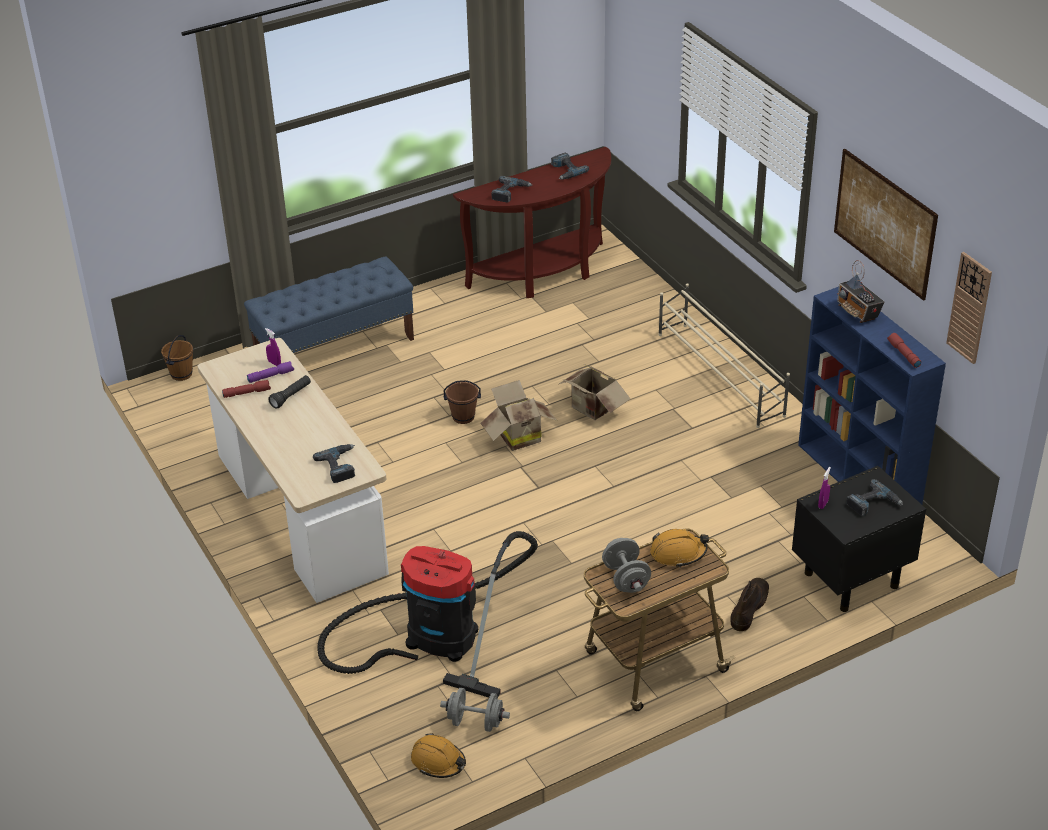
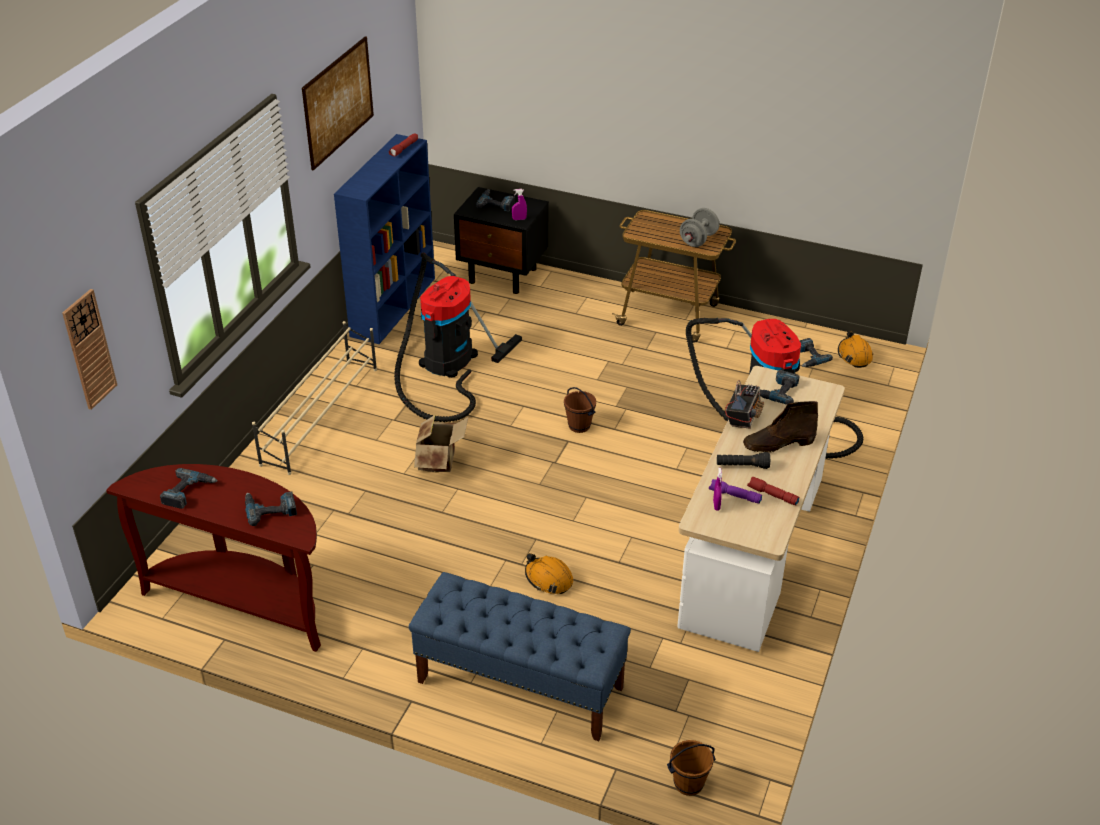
camera: 130 degrees left, 0 degrees up
grey dumbbell [440,688,510,732] -> power drill [800,338,833,367]
brown bucket [443,380,481,424] -> brown bucket moved to [564,387,596,433]
cardboard box [481,380,557,451] -> none
orange hard hat [650,529,709,568] -> orange hard hat moved to [525,553,573,594]
brown boot [730,578,769,631] -> brown boot moved to [743,401,818,453]
radio [837,260,885,323] -> radio moved to [725,380,764,429]
wall clock [946,252,992,364] -> wall clock moved to [62,289,117,410]
none -> vacuum cleaner [394,252,522,422]

